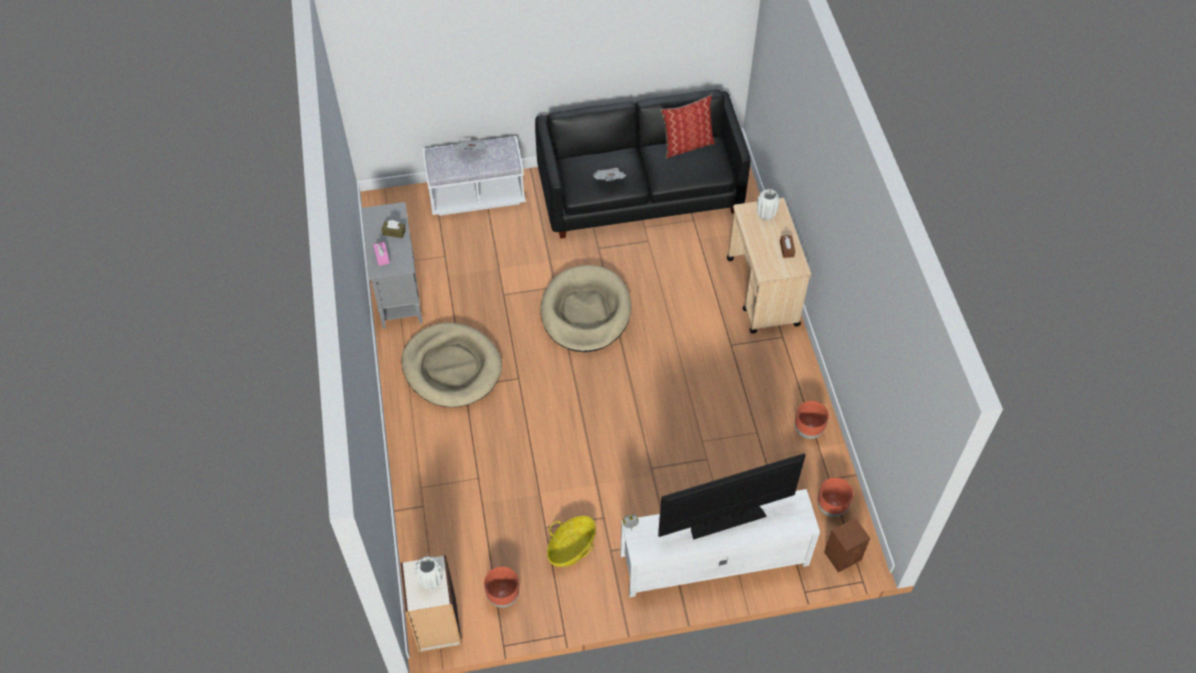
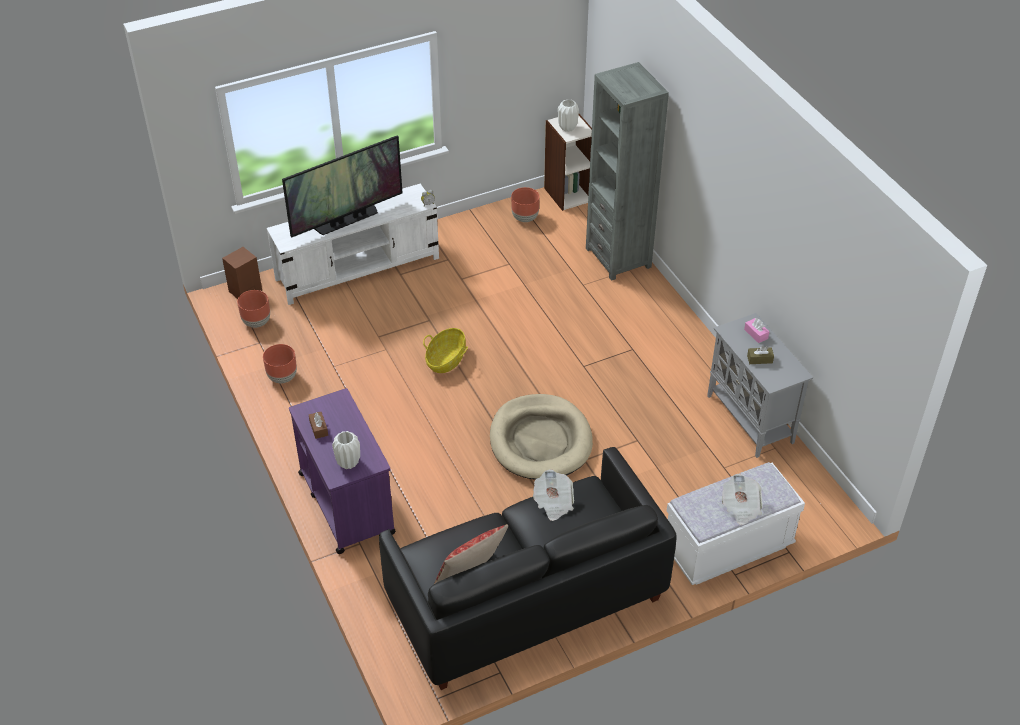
camera: 165 degrees right, 10 degrees down
beige dog bed [401,322,502,407] -> none
basket [547,516,596,567] -> basket moved to [423,328,468,373]
beige cart [727,198,811,334] -> purple cart [289,388,396,554]
none -> grey bookcase [586,62,669,281]

